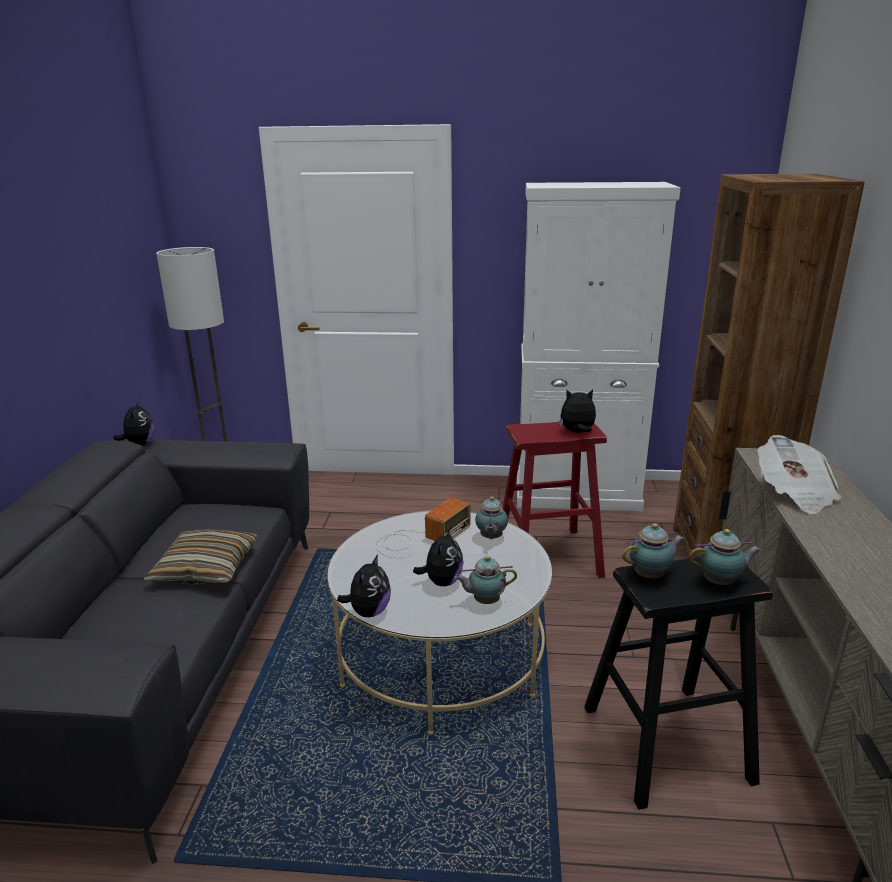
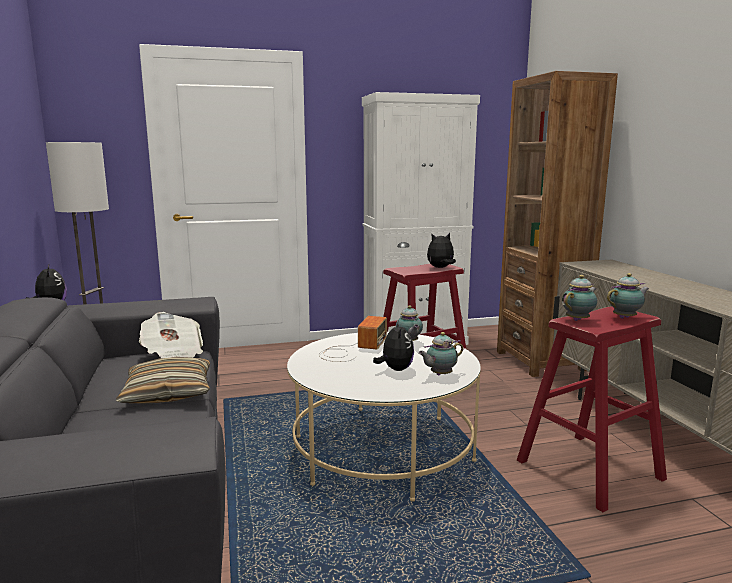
camera: 20 degrees left, 10 degrees down
plush toy [337,554,391,617] -> none
black stool [584,557,773,810] -> red stool [517,306,667,512]
newspaper [757,435,841,514] -> newspaper moved to [139,312,203,358]

